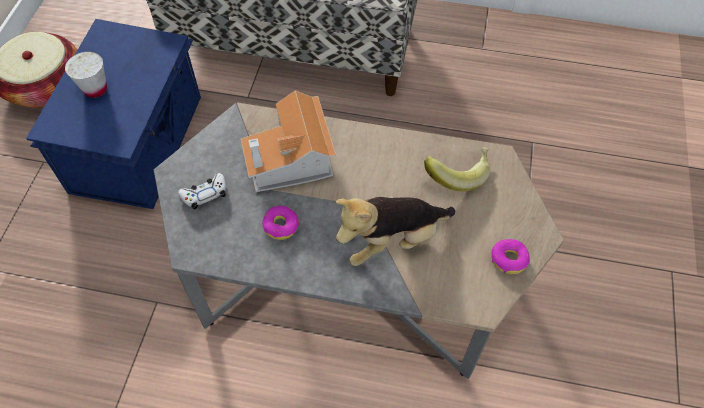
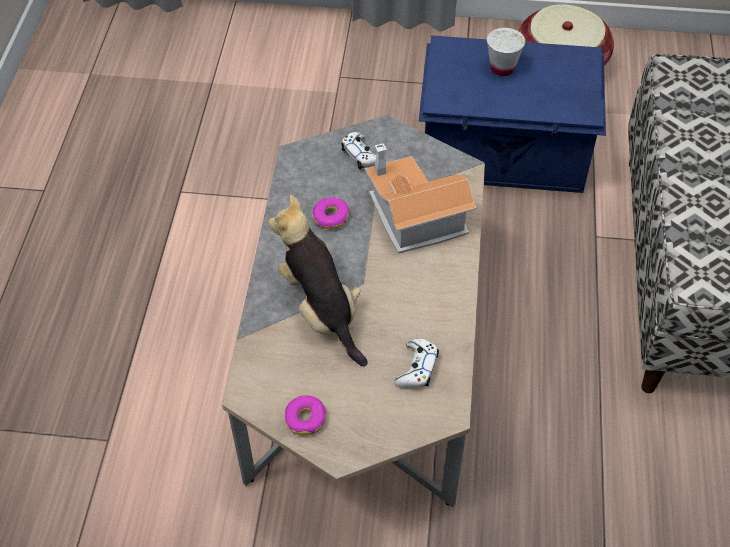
camera: 85 degrees right, 5 degrees down
banana [424,147,490,191] -> white game controller [395,339,439,388]

